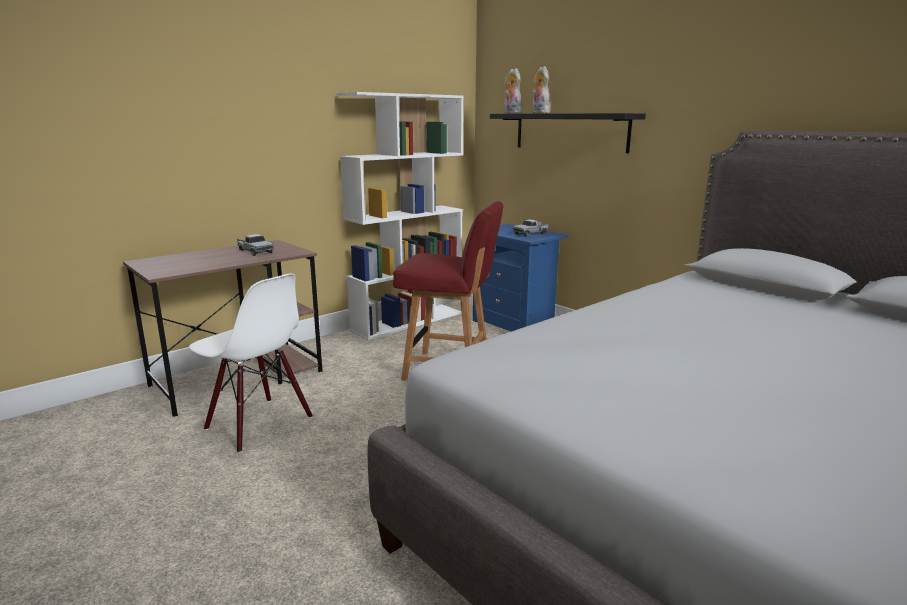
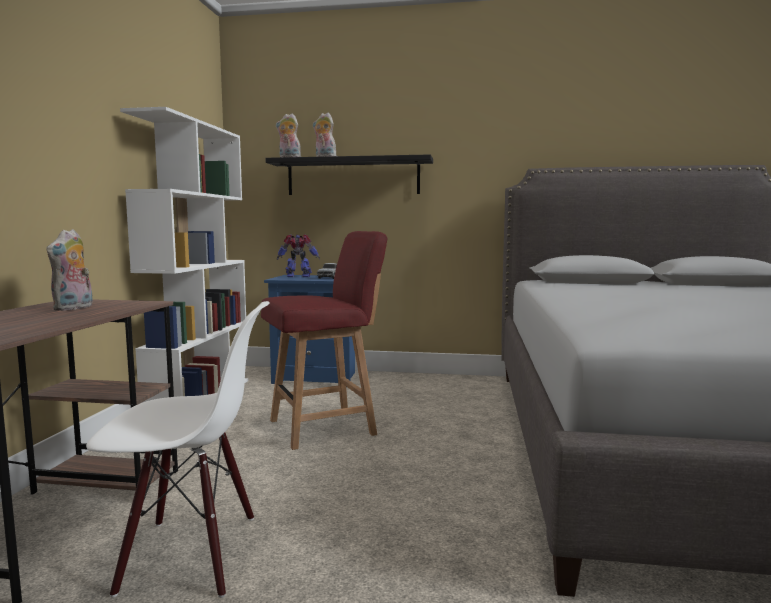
camera: 40 degrees left, 10 degrees down
toy truck [237,234,274,256] -> plush toy [46,229,93,311]
none -> toy robot [277,234,320,277]

